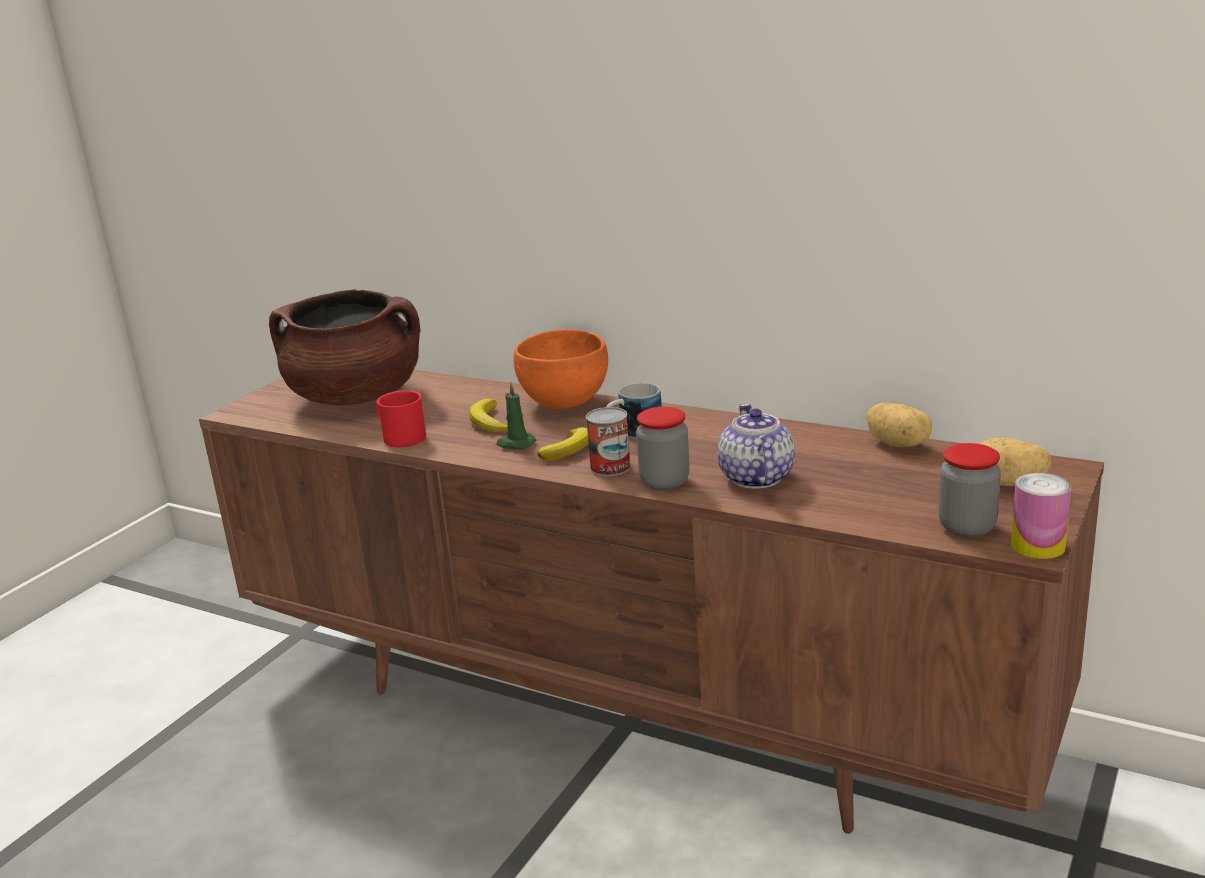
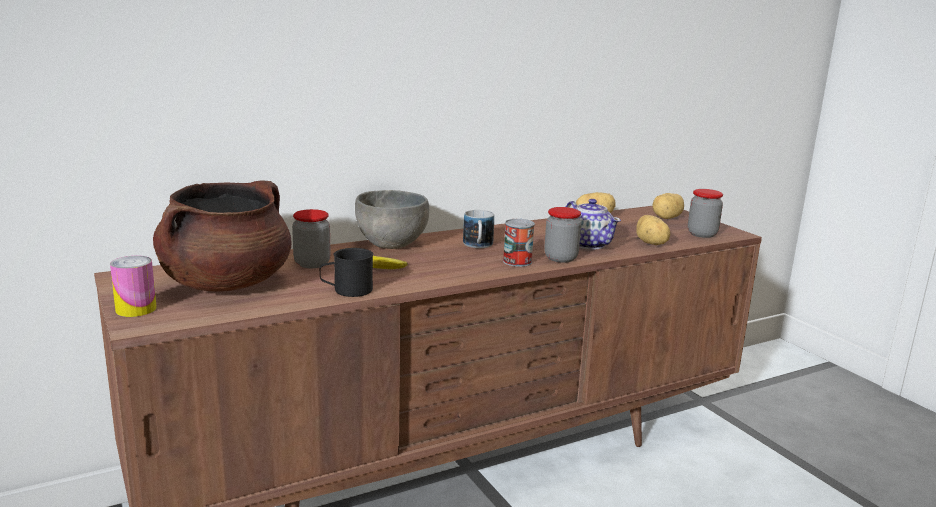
camera: 60 degrees left, 5 degrees down
red mug [376,390,426,447] -> black mug [320,248,373,297]
green candle [497,381,536,449] -> none
orange bowl [514,329,608,409] -> grey bowl [355,190,429,249]
banana [537,427,589,460] -> none
teapot [718,404,795,489] -> teapot turned 150 degrees counterclockwise [566,199,621,250]
can [1011,473,1072,559] -> can moved to [110,256,157,317]
none -> jar [292,209,331,268]
none -> potato [636,215,670,245]

